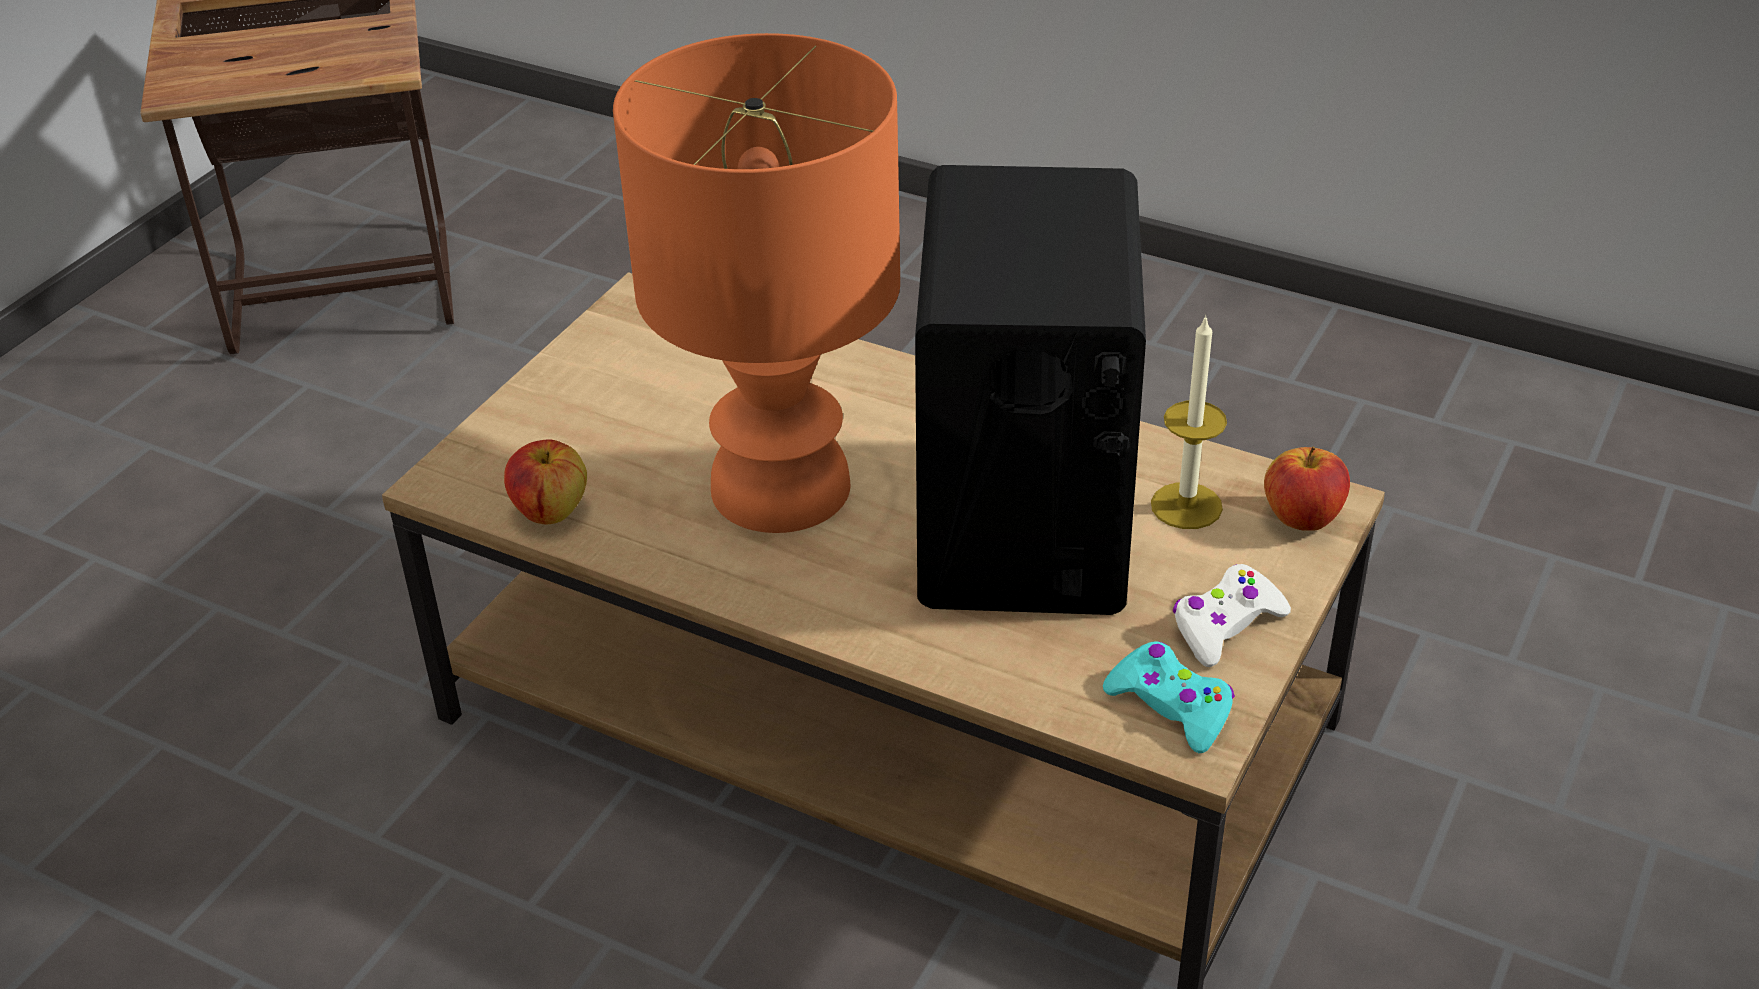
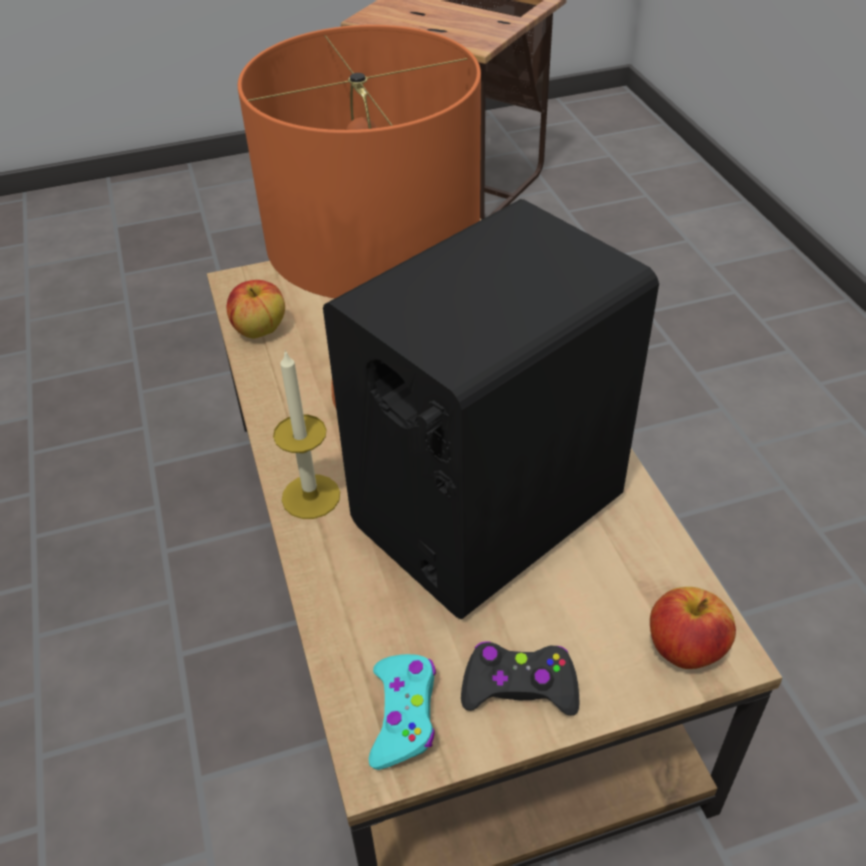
camera: 45 degrees right, 5 degrees up
candle [1151,314,1227,529] -> candle moved to [273,350,340,519]
white game controller [1173,564,1291,667] -> black game controller [461,641,579,716]

